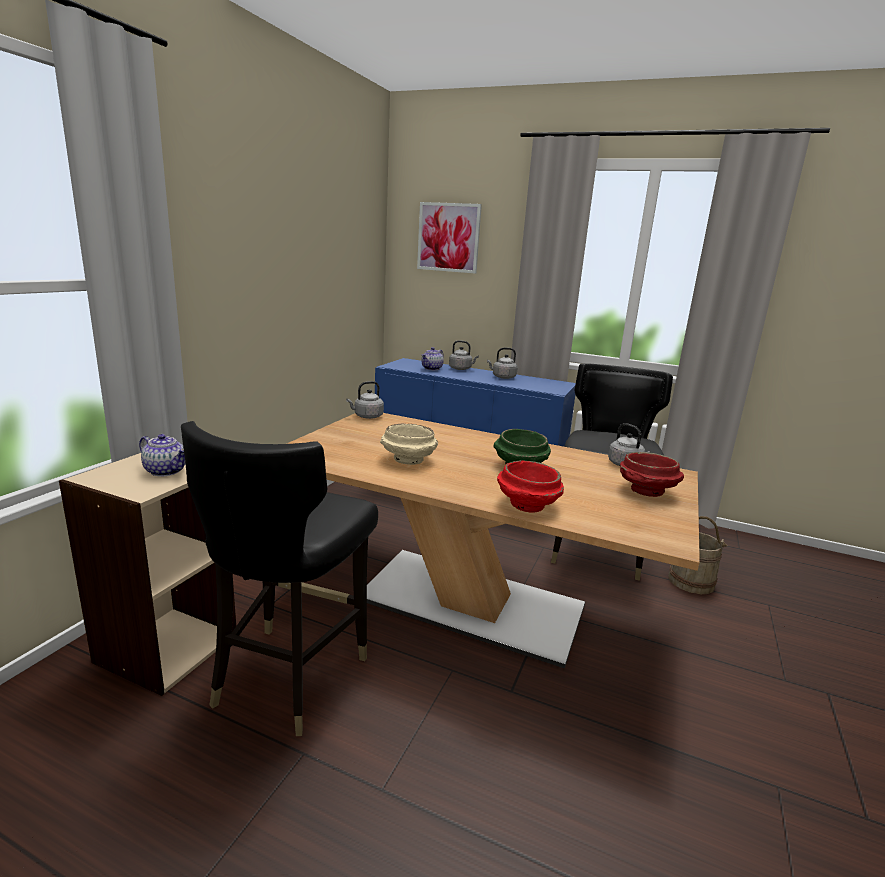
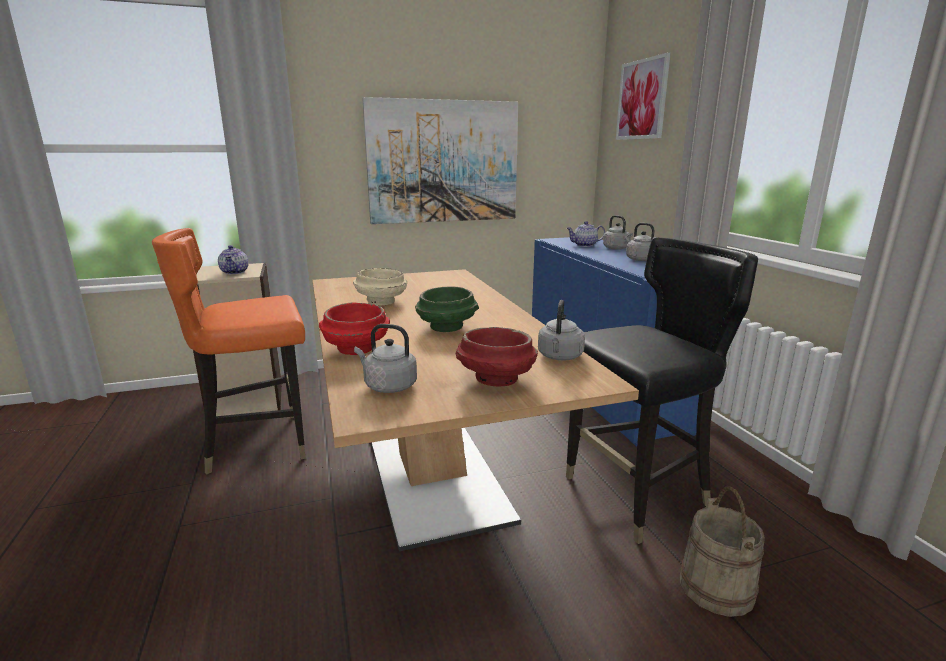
camera: 50 degrees right, 0 degrees up
black chair [181,421,378,736] -> orange chair [152,228,306,474]
grey kettle [346,381,384,419] -> grey kettle moved to [354,324,417,393]
none -> picture [362,97,518,224]

